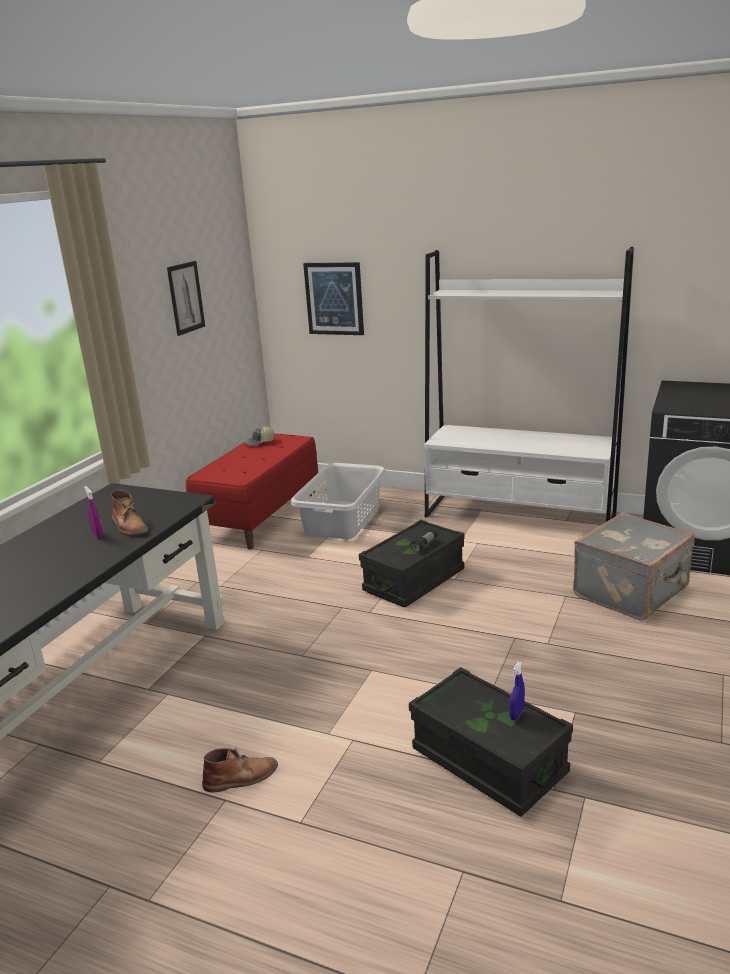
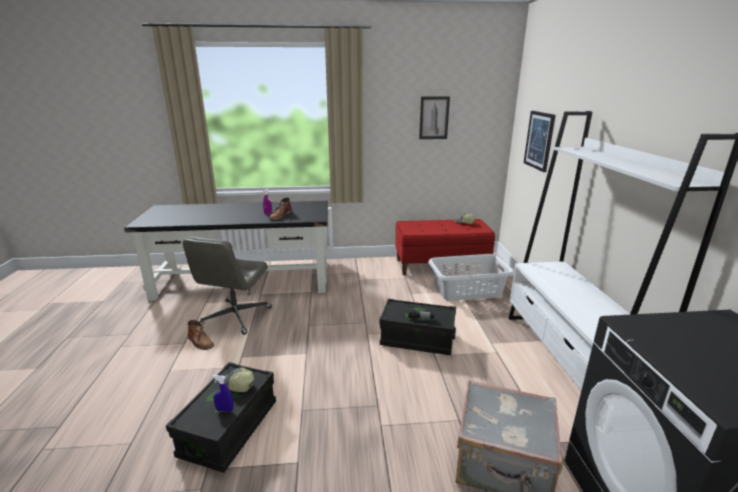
camera: 60 degrees right, 0 degrees up
none -> grey office chair [183,237,272,335]
none -> cap [218,367,254,392]

